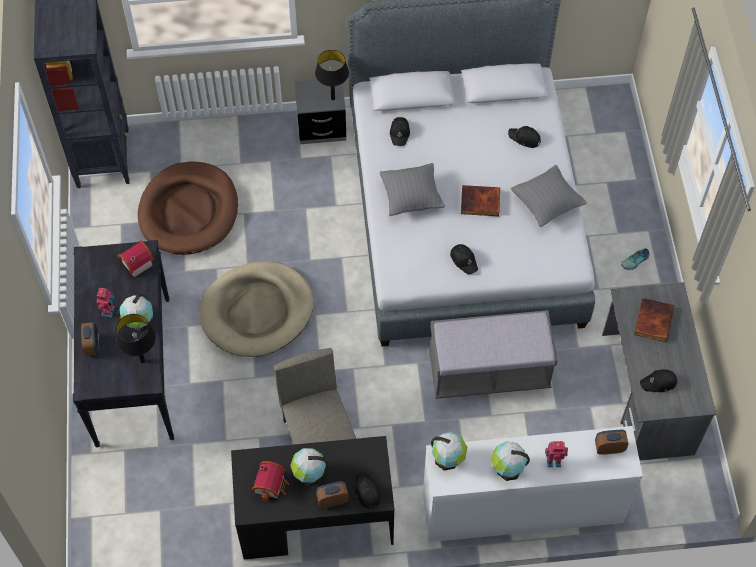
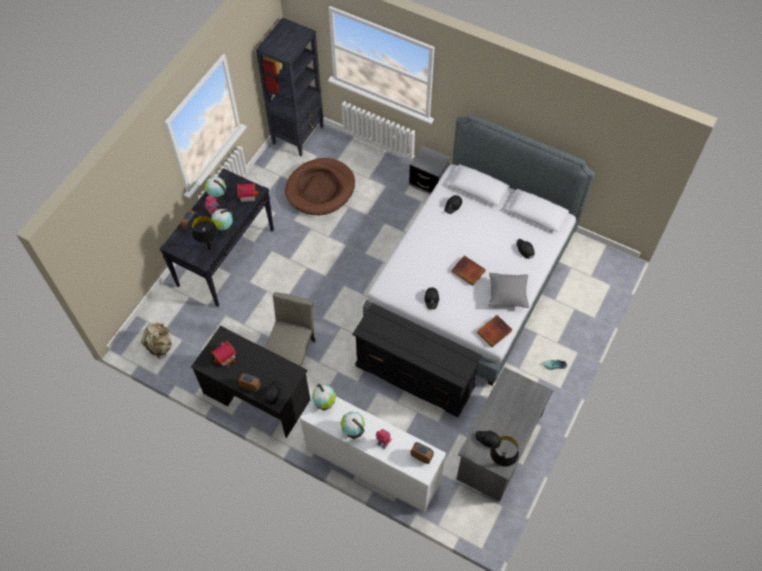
camera: 35 degrees right, 0 degrees up
beige dog bed [199,261,314,357] -> none
globe [291,448,328,487] -> globe moved to [205,176,226,202]
black table lamp [315,50,349,100] -> black table lamp moved to [490,436,519,467]
grey pillow [380,163,445,216] -> none
grey bench [429,310,558,399] -> black dresser [353,303,482,417]
book [634,298,674,342] -> book moved to [477,315,512,347]
none -> beige backpack [141,322,172,359]

